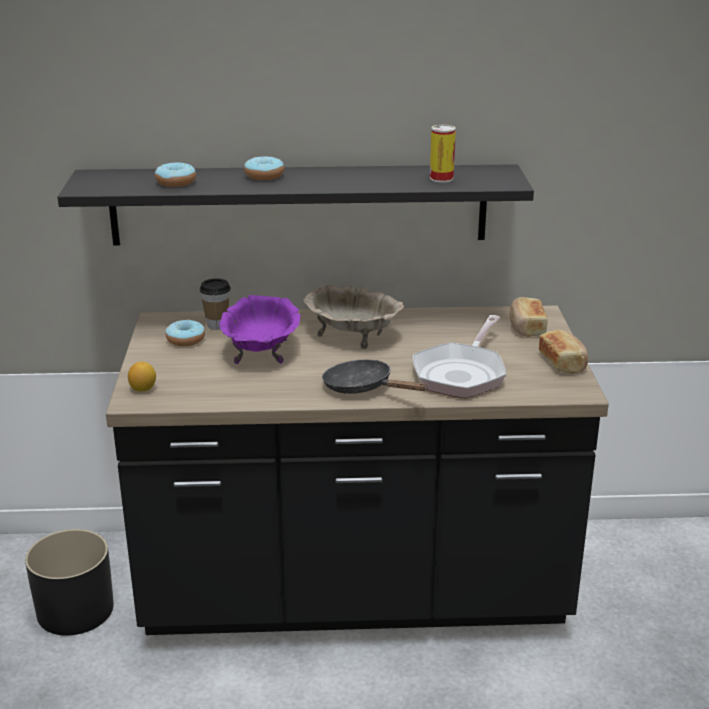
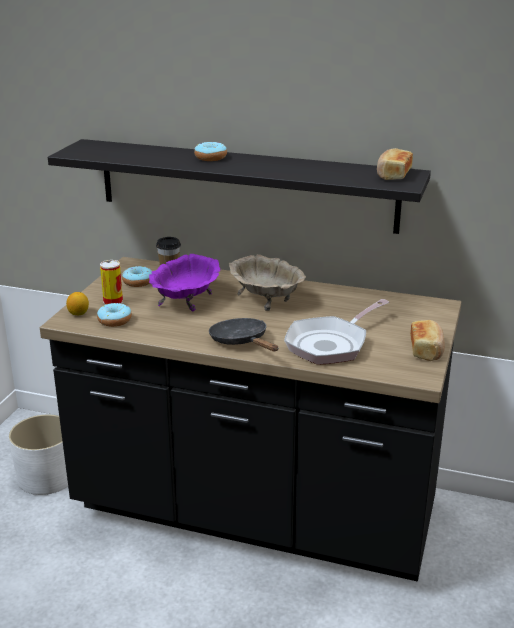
camera: 20 degrees right, 0 degrees up
black planter [25,529,114,635] -> white planter [9,415,68,495]
donut [155,162,196,187] -> donut moved to [97,303,132,327]
can [430,125,456,183] -> can moved to [100,260,123,305]
bread [510,297,548,337] -> bread moved to [377,148,413,180]

